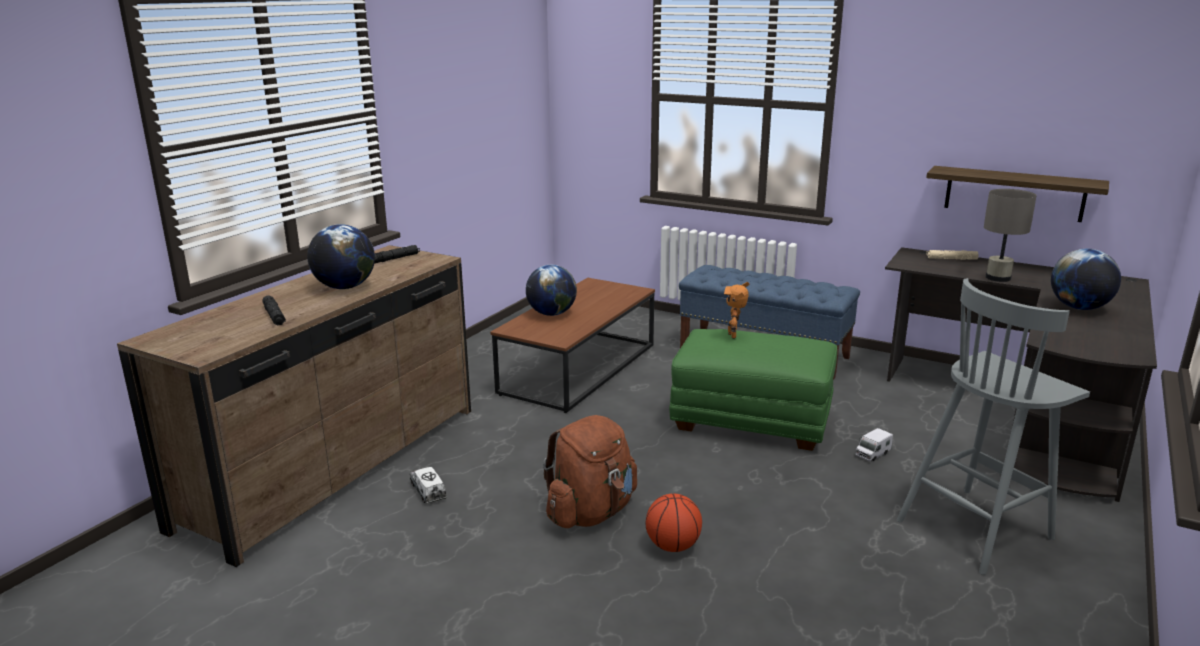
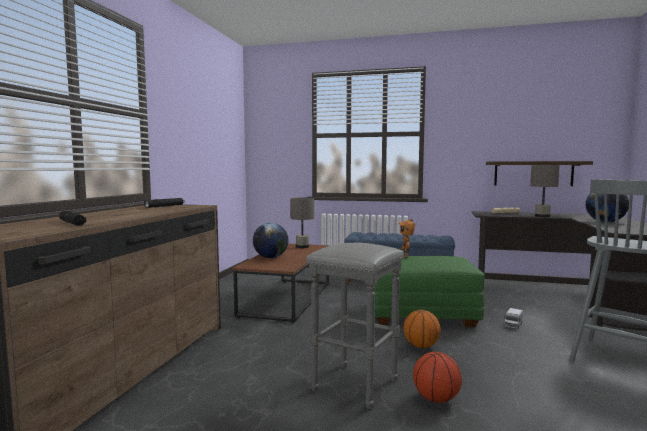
camera: 15 degrees left, 15 degrees down
globe [307,224,375,289] -> none
toy truck [410,467,447,504] -> none
brown backpack [543,415,637,528] -> grey stool [306,243,404,409]
none -> grey table lamp [290,198,314,248]
none -> basketball [404,310,441,348]

